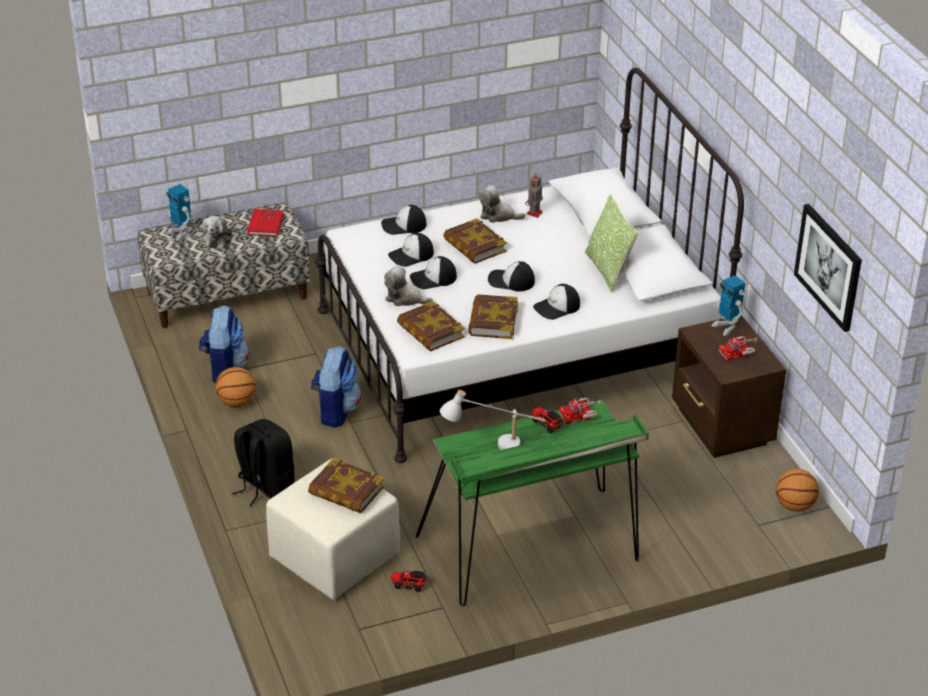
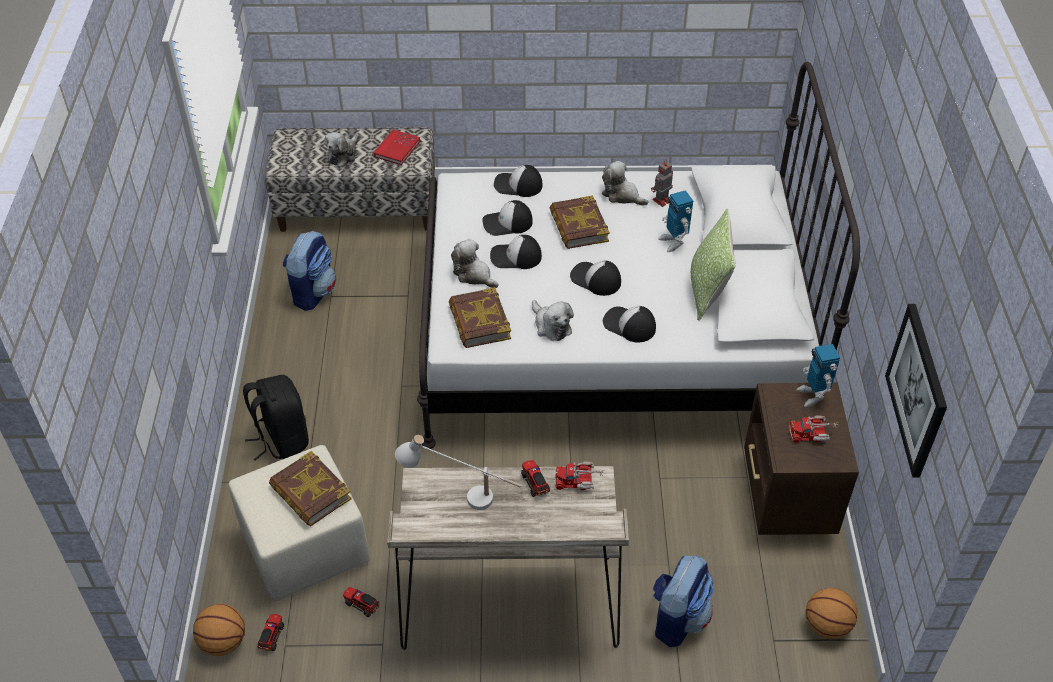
camera: 20 degrees right, 10 degrees up
toy robot [166,184,192,241] -> toy robot moved to [658,190,693,252]
basketball [215,367,256,407] -> basketball moved to [193,604,245,656]
backpack [311,346,362,428] -> backpack moved to [653,555,713,647]
green desk [416,400,649,606] -> beige desk [387,466,629,650]
book [468,294,518,339] -> plush toy [532,300,574,341]
cap [533,284,580,320] -> cap turned 45 degrees clockwise [603,306,656,342]
none -> toy truck [257,614,284,651]

